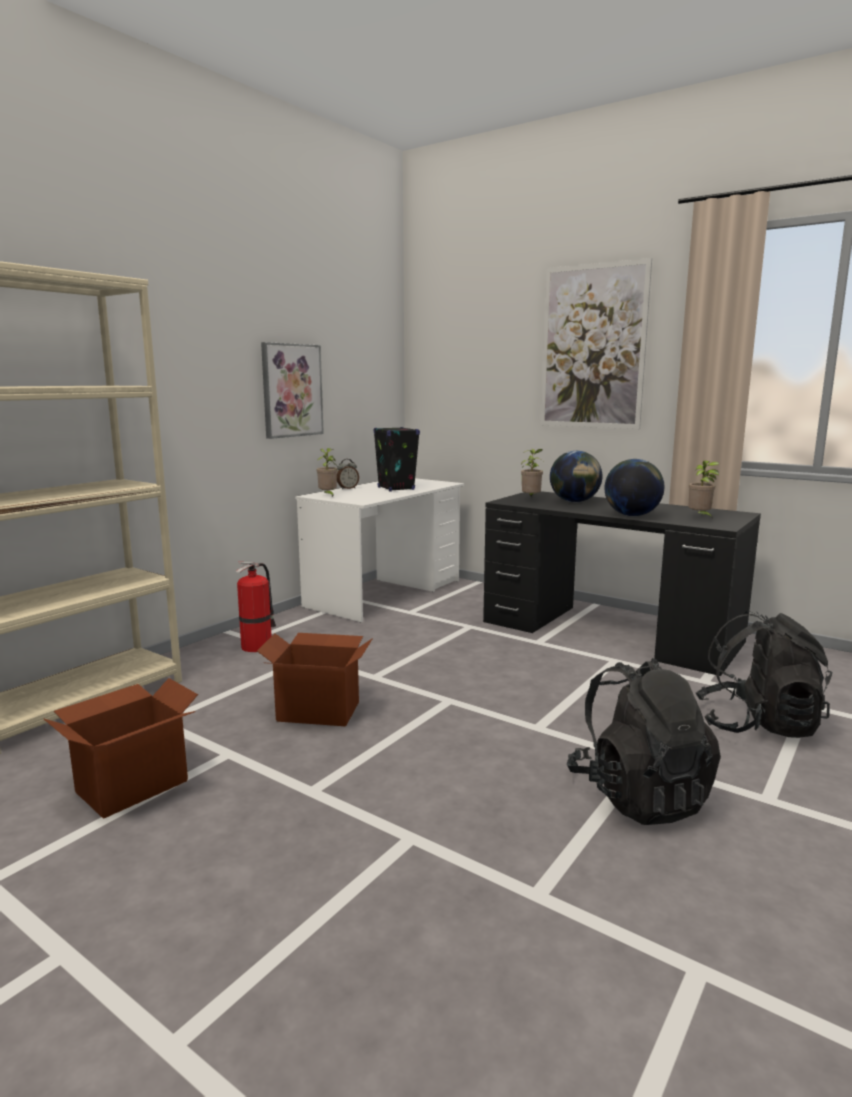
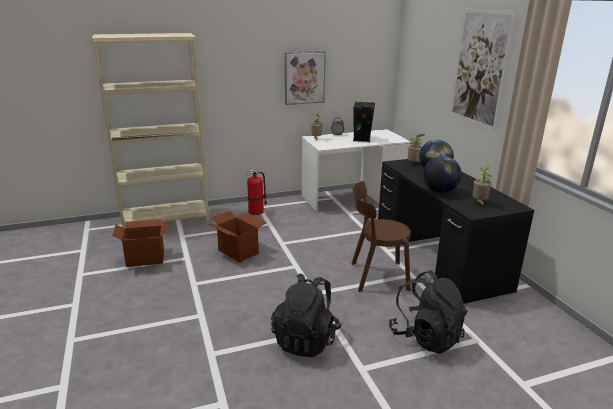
camera: 35 degrees right, 10 degrees up
none -> brown chair [351,181,411,292]

